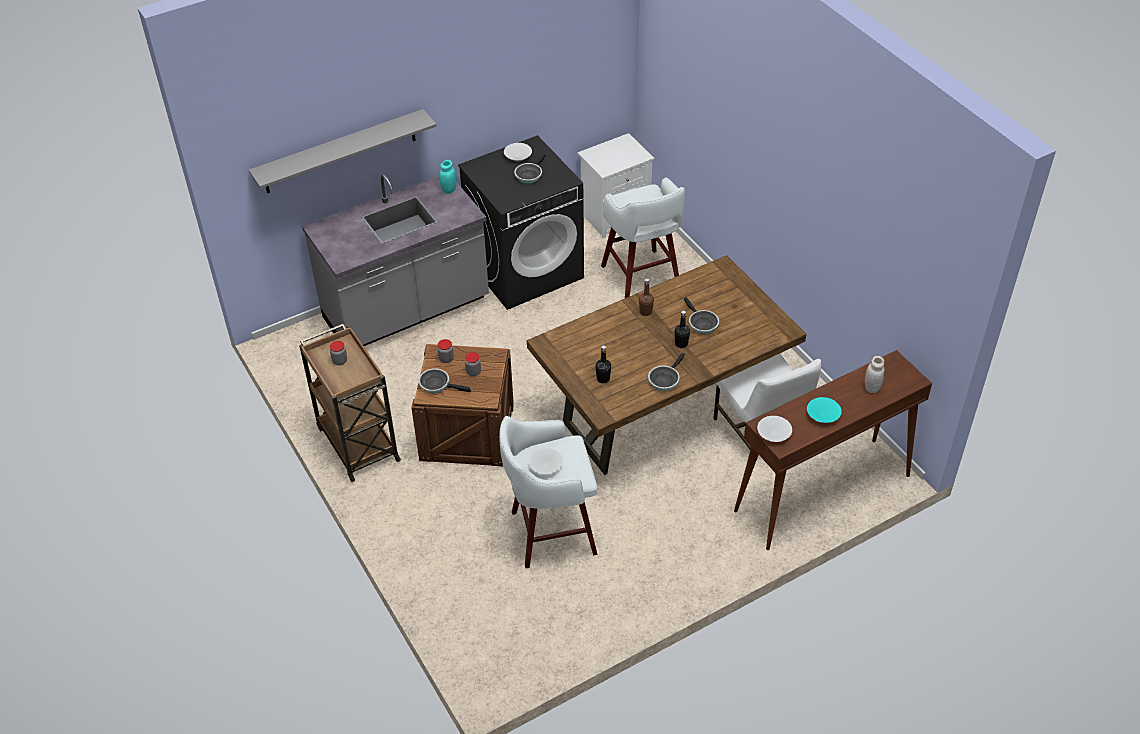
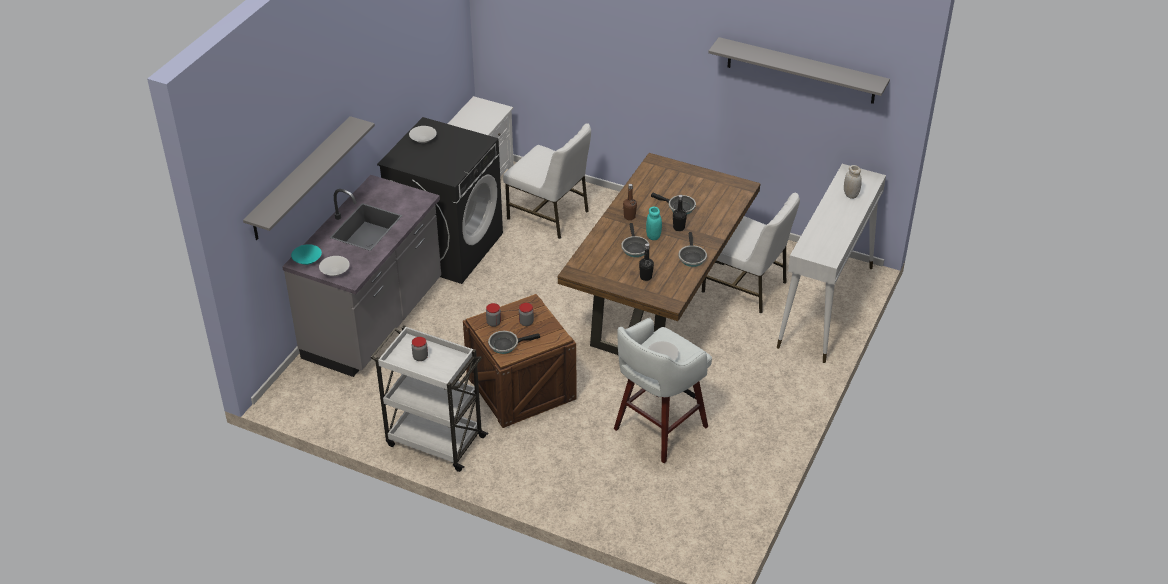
camera: 35 degrees left, 5 degrees down
brown cart [299,324,401,482] -> white cart [370,325,488,472]
turquoise jar [439,160,457,194] -> turquoise jar moved to [646,207,662,240]
frying pan [514,152,546,184] -> frying pan moved to [621,223,650,257]
white stool [601,177,685,298] -> white chair [503,123,591,239]
brown console table [734,350,932,550] -> white console table [777,164,886,363]
white bowl [757,416,792,442] -> white bowl moved to [319,256,350,276]
turquoise bowl [807,397,842,423] -> turquoise bowl moved to [291,244,322,265]
none -> grey shelf [708,37,890,104]

